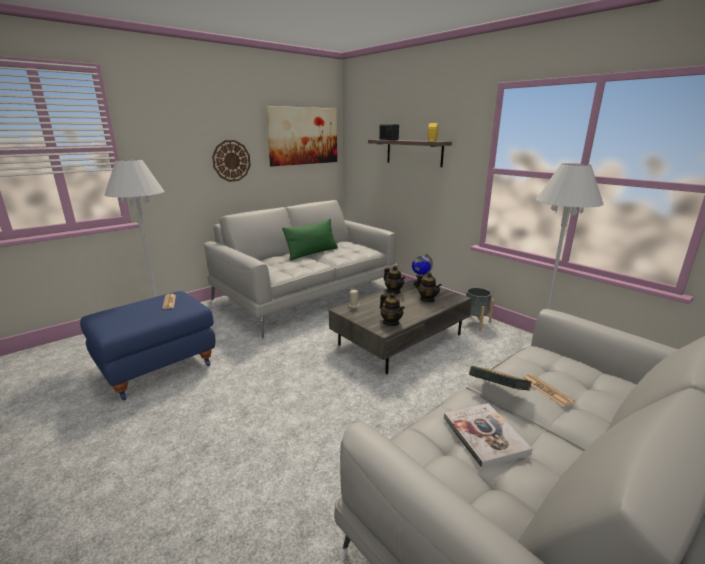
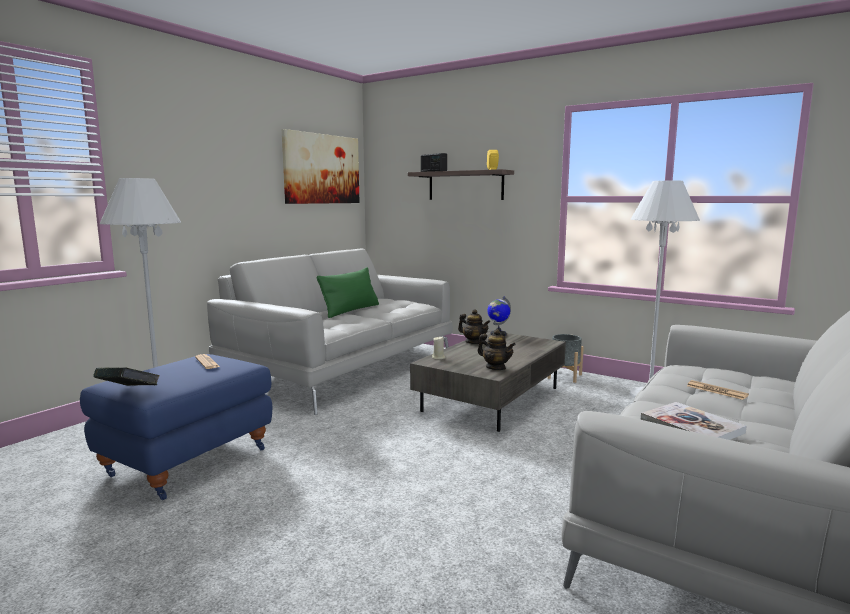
camera: 15 degrees left, 10 degrees down
wall clock [212,140,251,182] -> none
teapot [416,273,442,302] -> none
book [469,366,532,391] -> book moved to [93,367,160,386]

